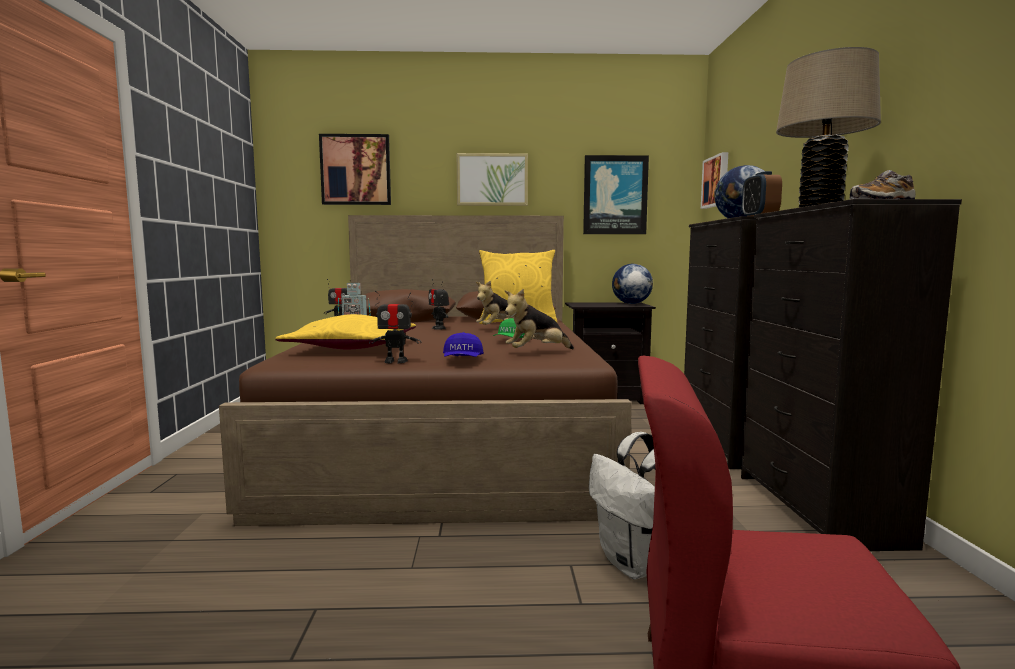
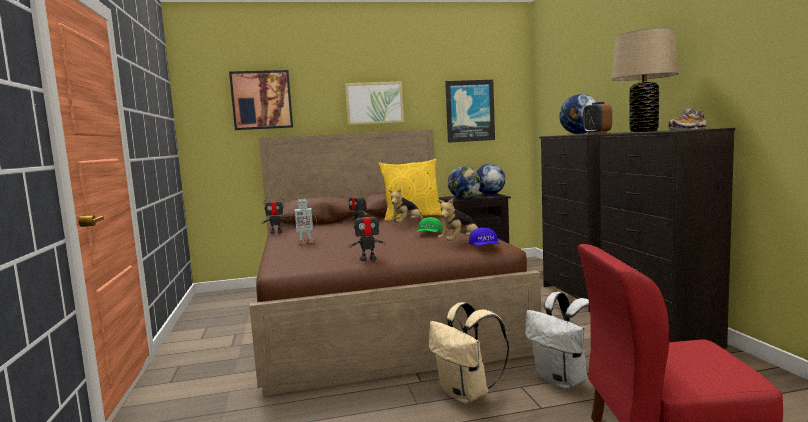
camera: 10 degrees left, 0 degrees up
yellow pillow [275,314,416,349] -> none
blue cap [443,332,484,357] -> blue cap moved to [469,227,500,246]
picture [701,152,728,209] -> none
none -> beige backpack [429,302,509,404]
none -> globe [448,166,480,199]

